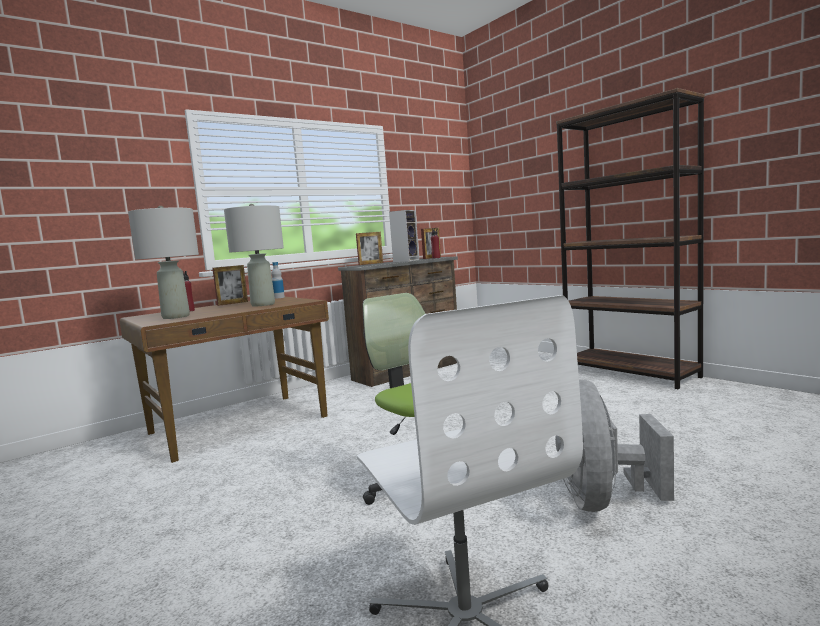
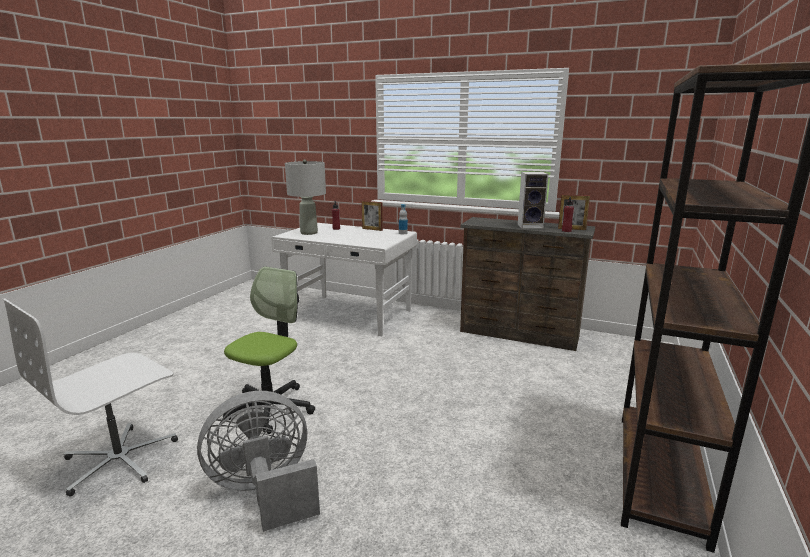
camera: 60 degrees right, 10 degrees up
brown desk [120,297,329,463] -> white desk [271,223,417,336]
grey table lamp [224,204,284,306] -> none
picture frame [356,232,383,265] -> none

